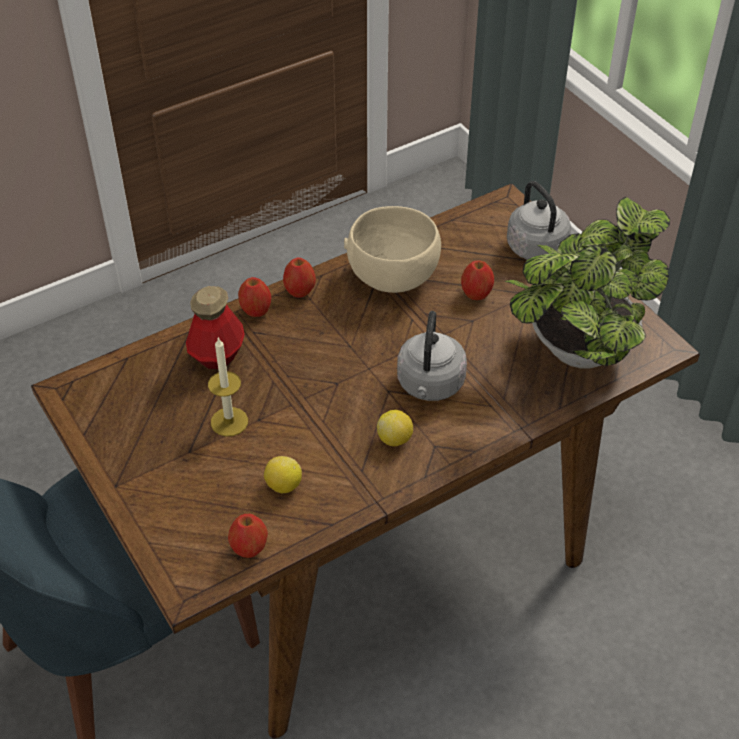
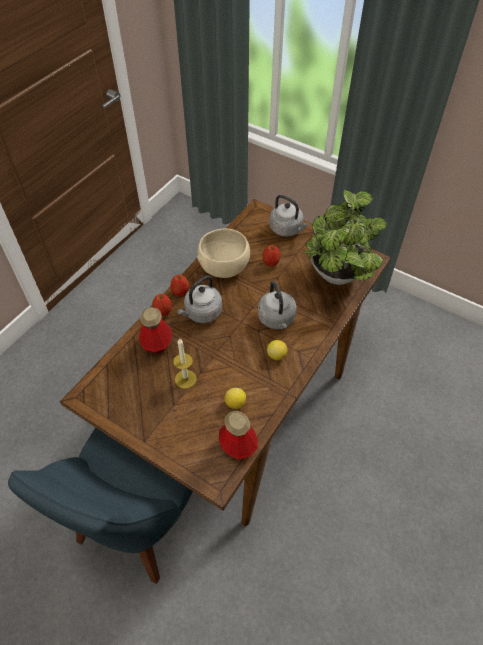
camera: 25 degrees left, 5 degrees up
apple [228,514,268,558] -> bottle [219,411,258,459]
none -> grey kettle [177,276,222,323]

